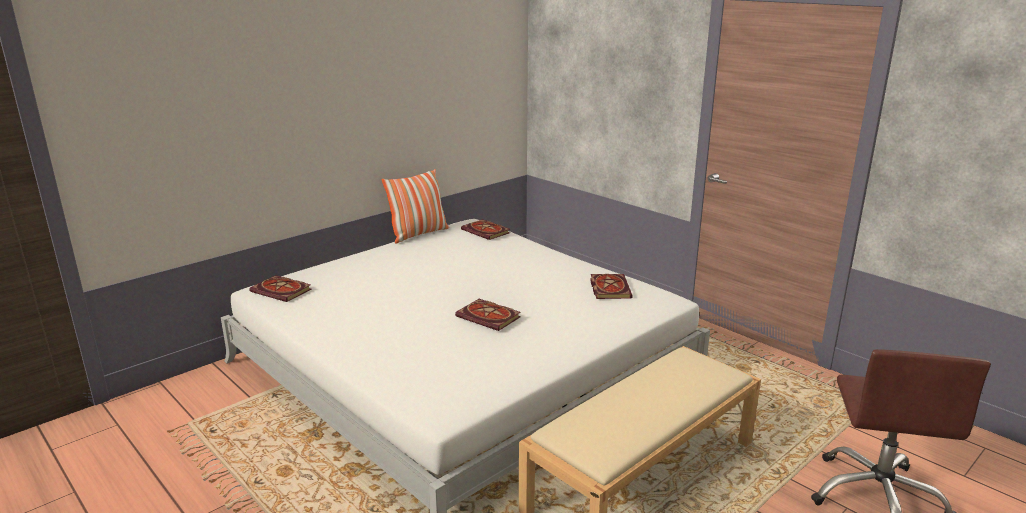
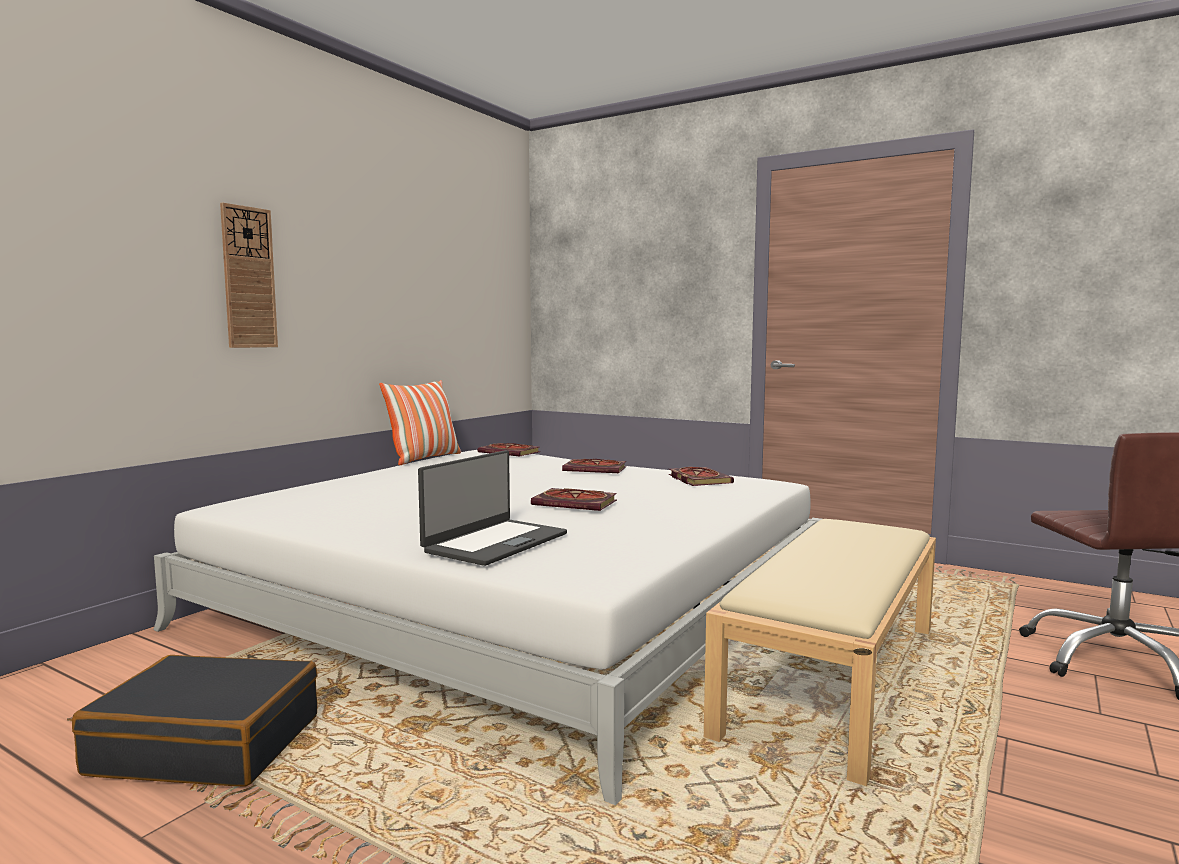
camera: 15 degrees left, 15 degrees down
book [249,275,311,302] -> book moved to [562,459,626,473]
none -> black suitcase [72,655,317,787]
none -> wall clock [220,203,278,348]
none -> laptop [418,450,567,566]

